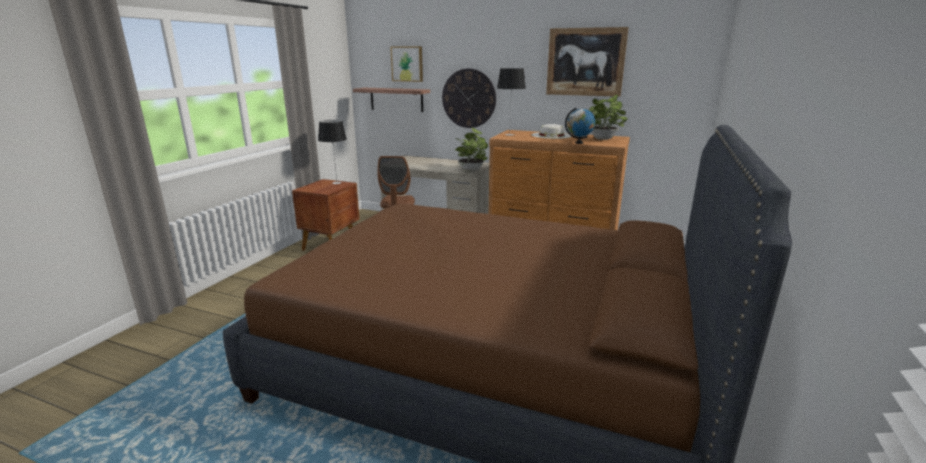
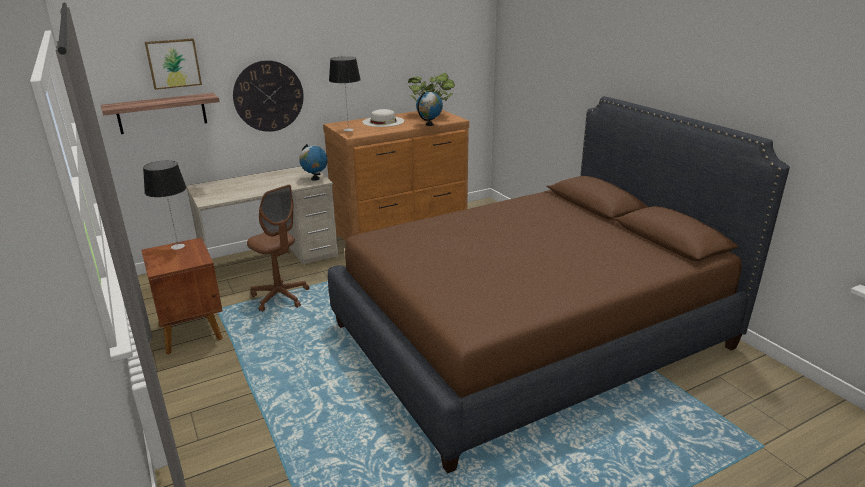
camera: 50 degrees left, 5 degrees up
potted plant [455,128,488,172] -> globe [299,144,328,181]
picture [546,27,629,97] -> none

